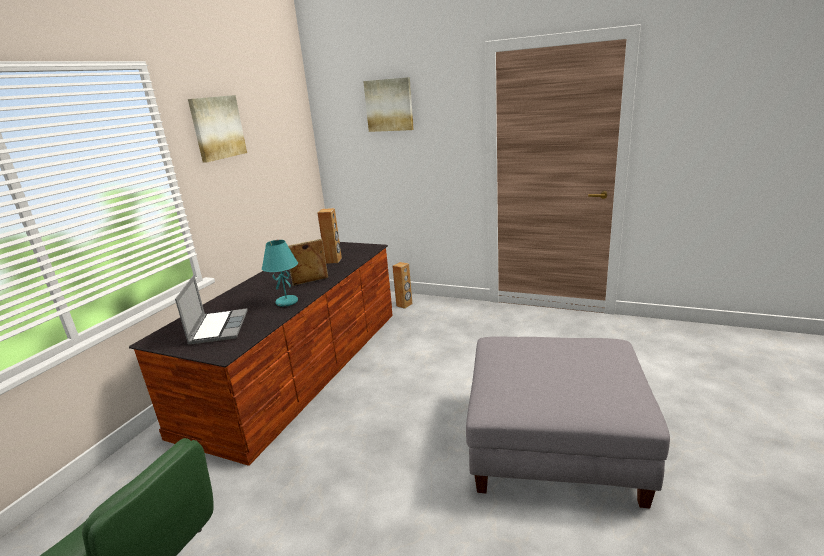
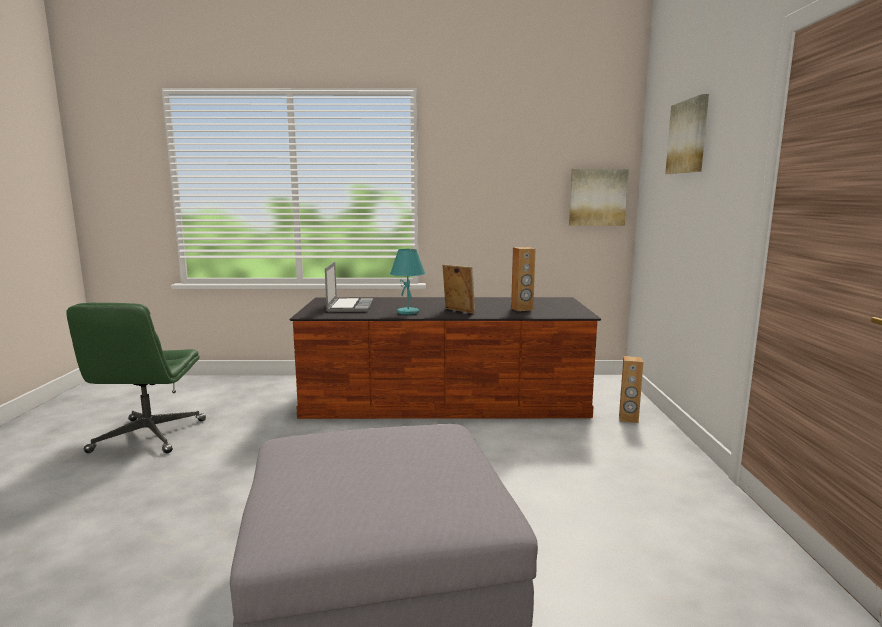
camera: 65 degrees right, 10 degrees down
laptop [175,275,248,345] -> laptop turned 60 degrees counterclockwise [325,262,373,312]
picture [188,95,247,163] -> picture moved to [569,169,629,226]

